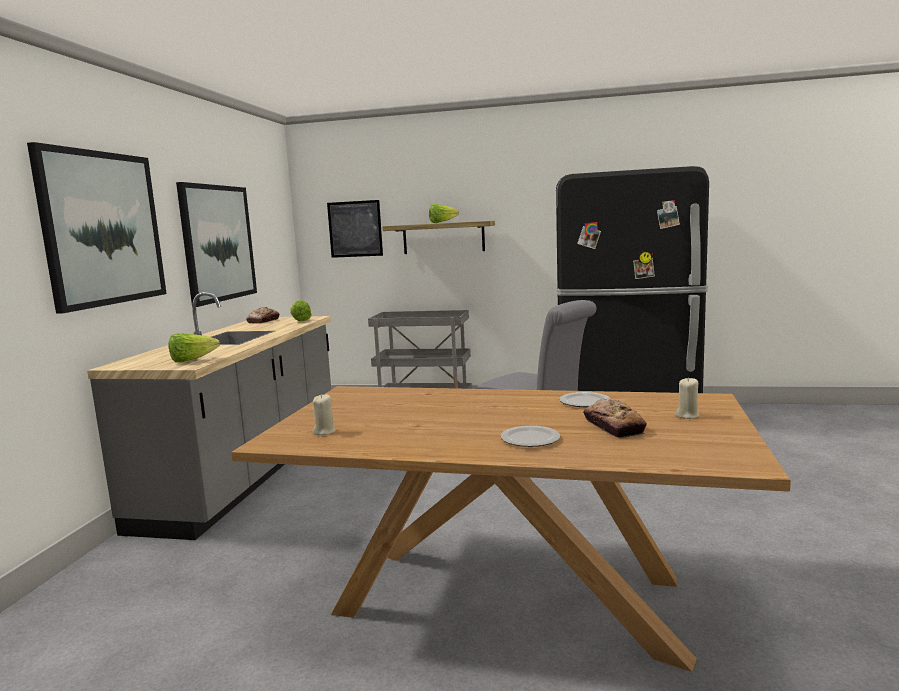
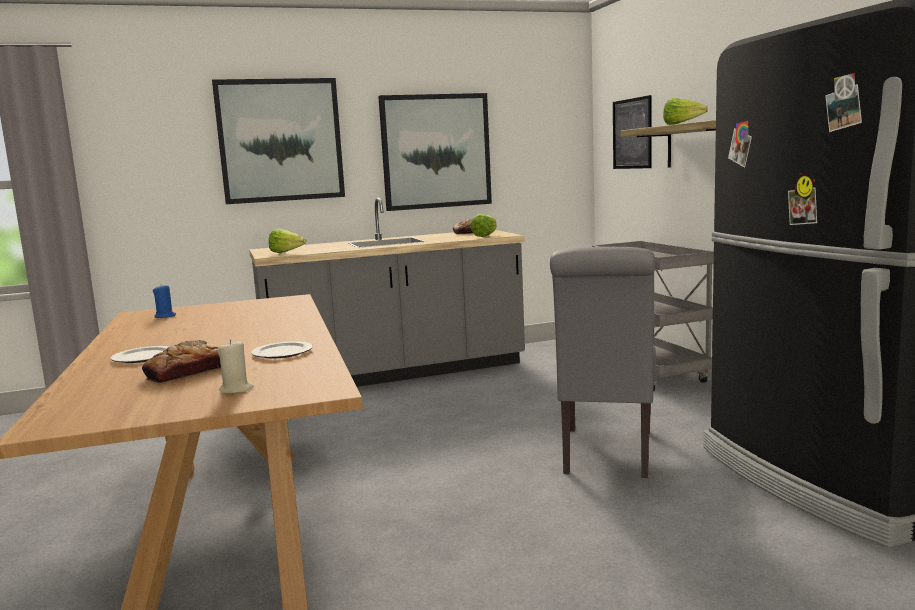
camera: 60 degrees right, 0 degrees up
beige candle [312,394,336,435] -> blue candle [153,285,176,318]

